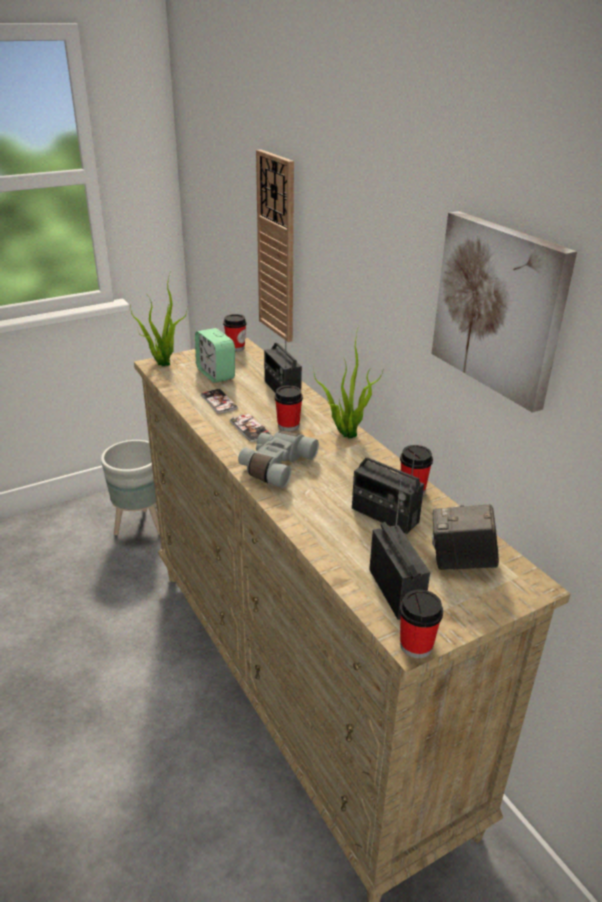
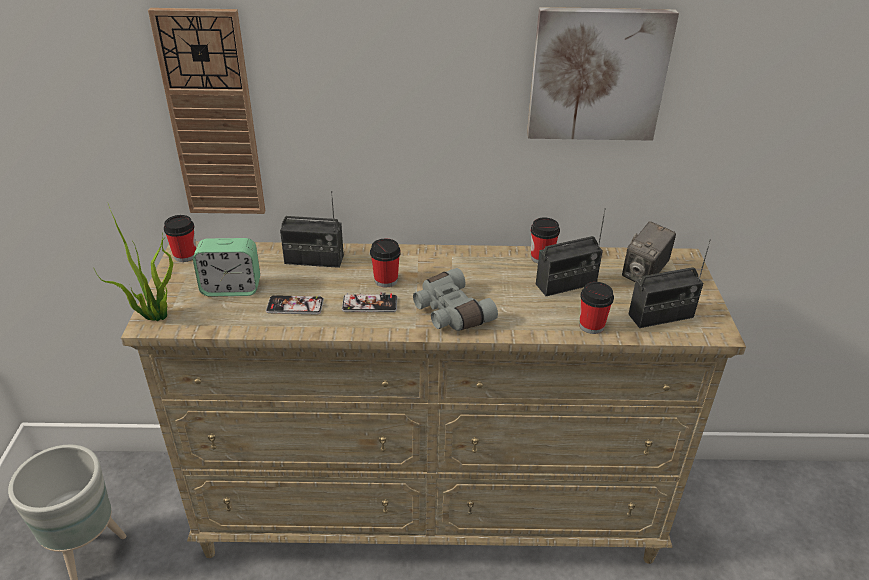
camera: 60 degrees left, 5 degrees up
potted plant [314,326,384,439] -> none
radio [369,479,430,620] -> radio turned 150 degrees clockwise [628,239,711,328]
cup [399,589,443,658] -> cup moved to [580,282,614,334]

